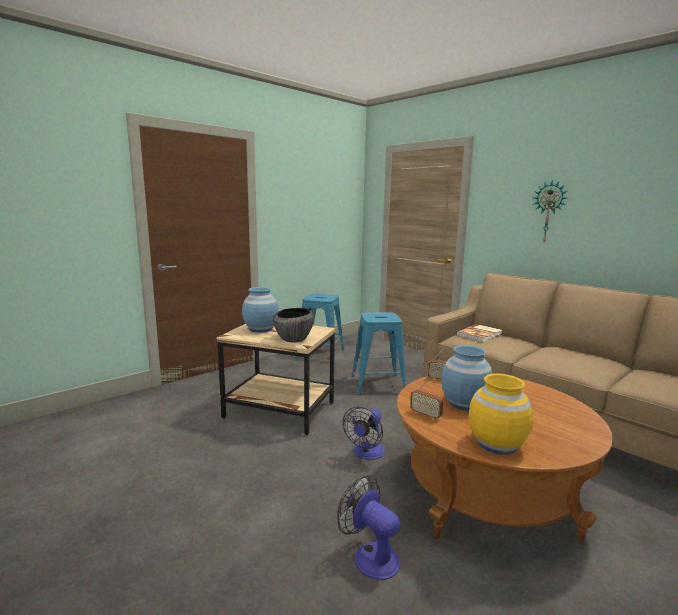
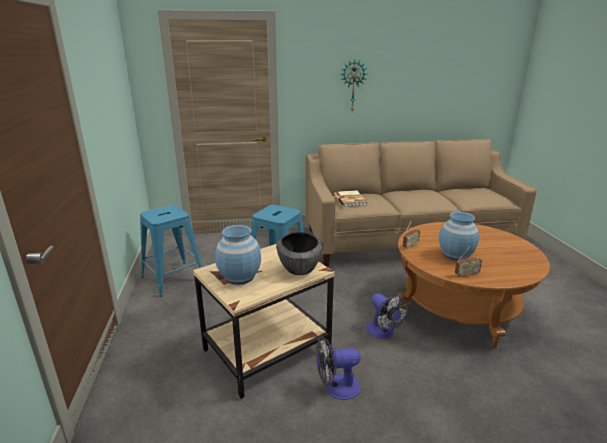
camera: 55 degrees left, 10 degrees up
fan [337,475,401,580] -> fan moved to [316,337,361,400]
yellow vase [469,373,533,455] -> none

